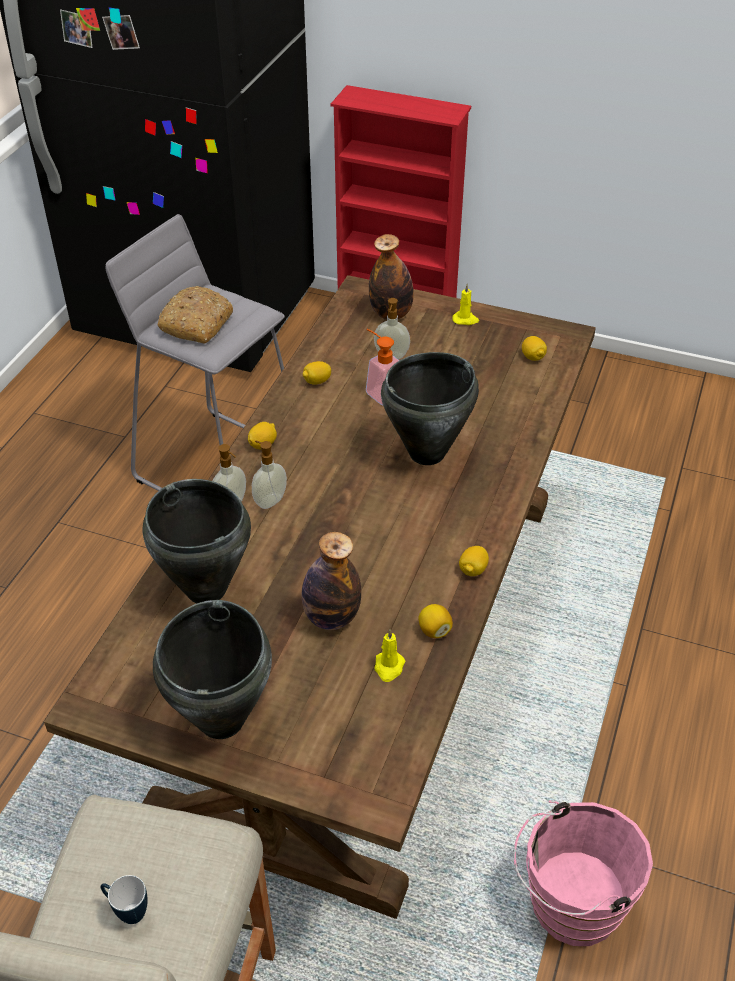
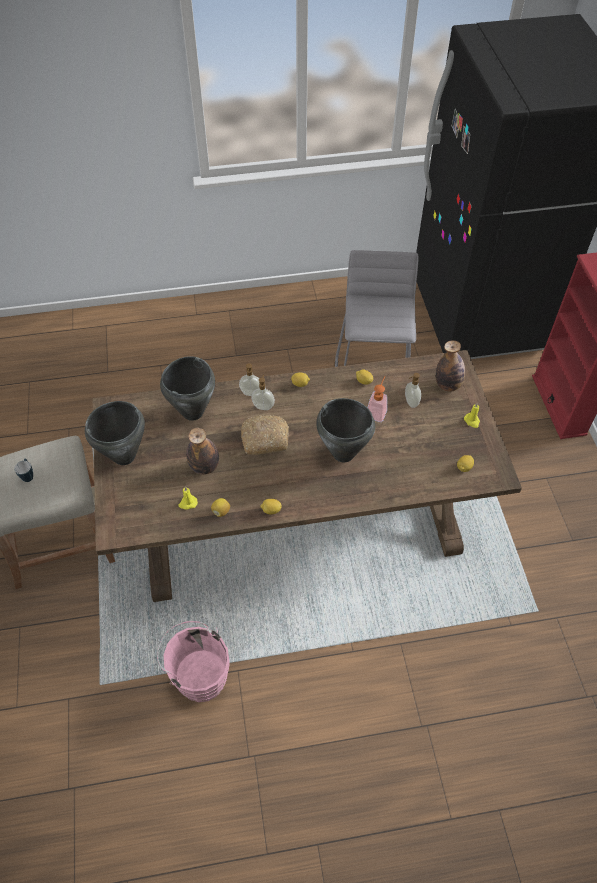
camera: 60 degrees right, 10 degrees up
bread [158,286,233,343] -> bread moved to [241,415,289,455]

